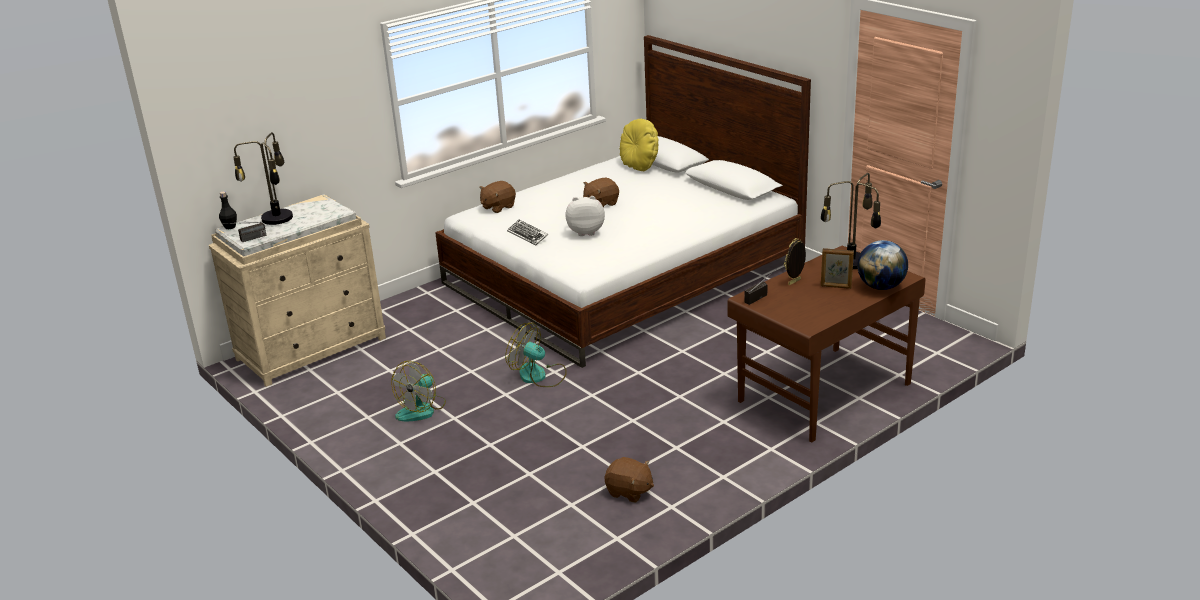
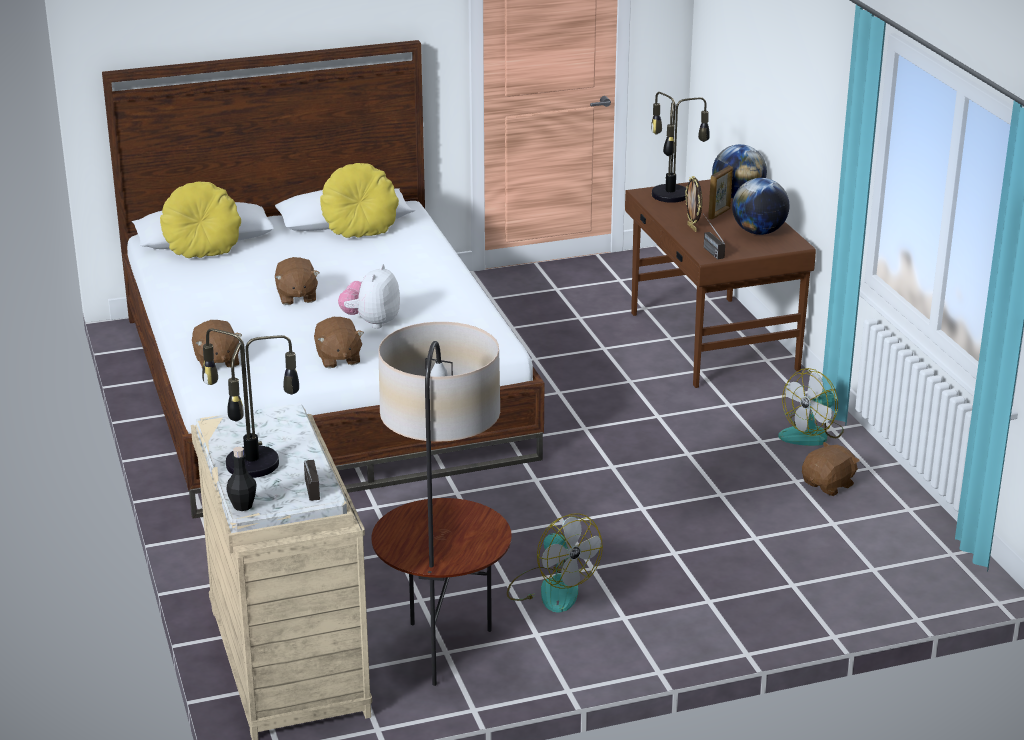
camera: 70 degrees left, 0 degrees up
fan [505,323,567,387] -> fan moved to [778,368,844,446]
keyboard [507,220,548,246] -> brown plush toy [314,317,364,368]
none -> yellow pillow [320,163,399,238]
none -> floor lamp [371,322,512,686]
none -> globe [732,178,789,235]

